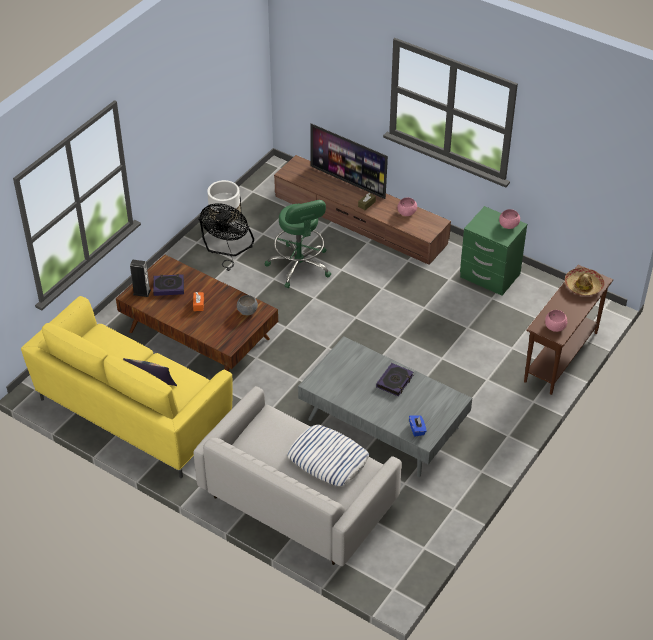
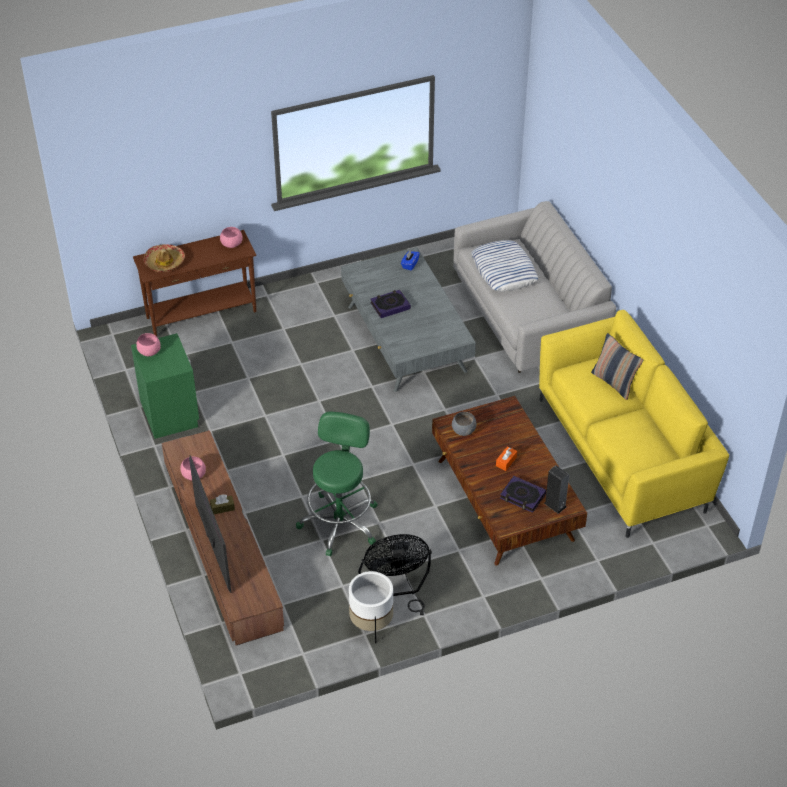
camera: 145 degrees left, 0 degrees up
black fan [198,203,254,271] -> black fan turned 120 degrees clockwise [358,534,432,615]

